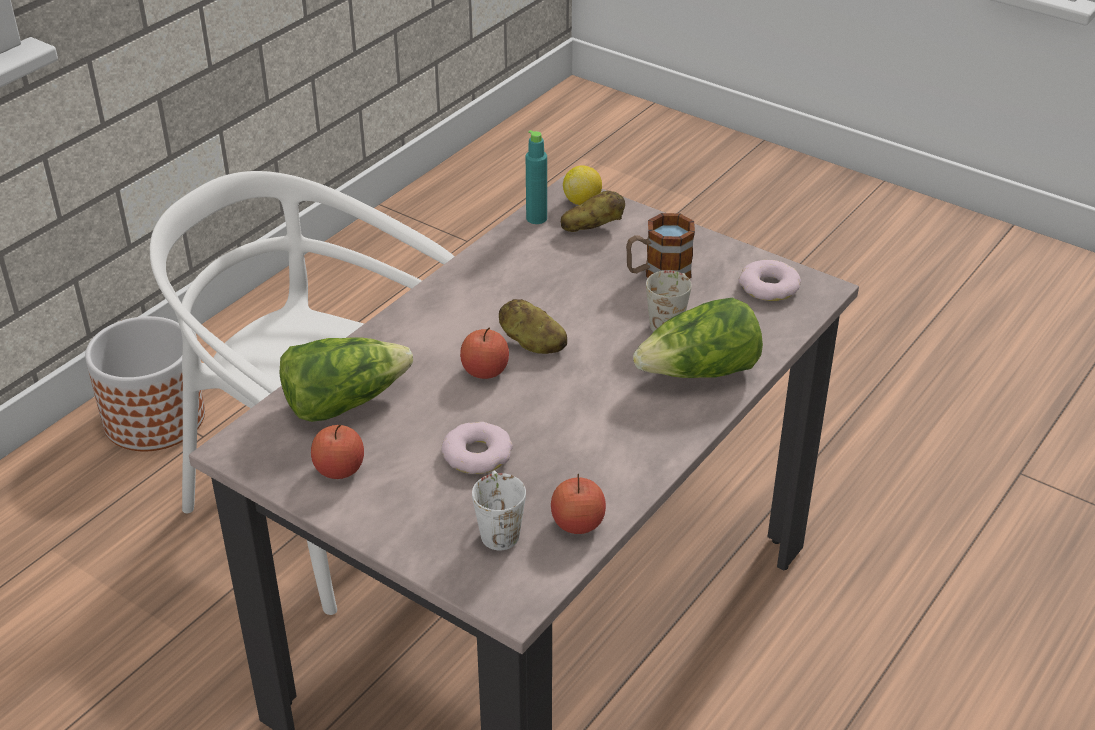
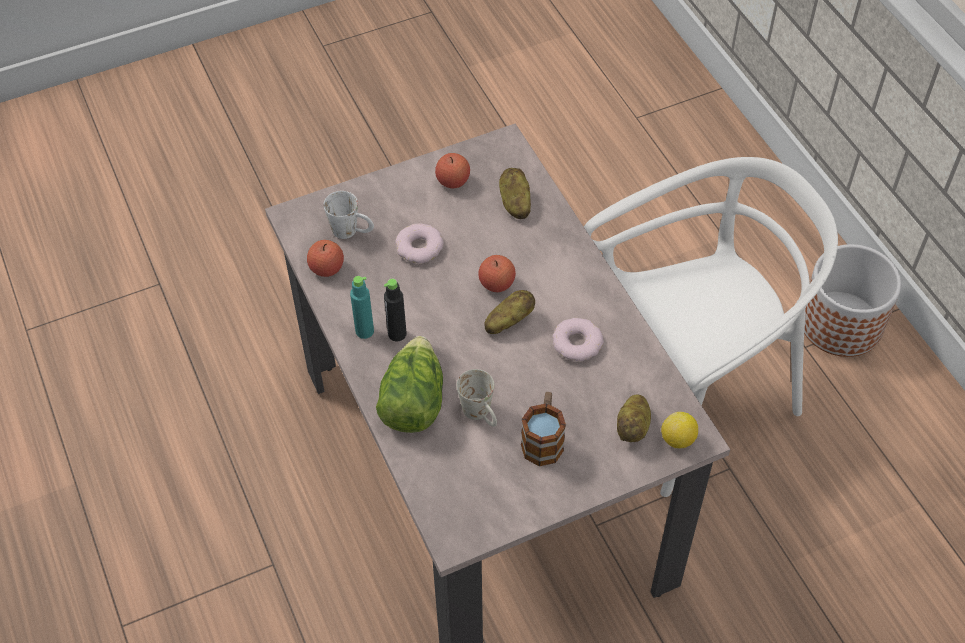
camera: 120 degrees right, 15 degrees up
lettuce [280,337,413,422] -> potato [499,168,531,219]
turquoise bottle [526,130,547,224] -> turquoise bottle moved to [350,276,374,339]
donut [738,260,801,301] -> donut moved to [552,318,604,361]
none -> black bottle [384,279,407,341]

